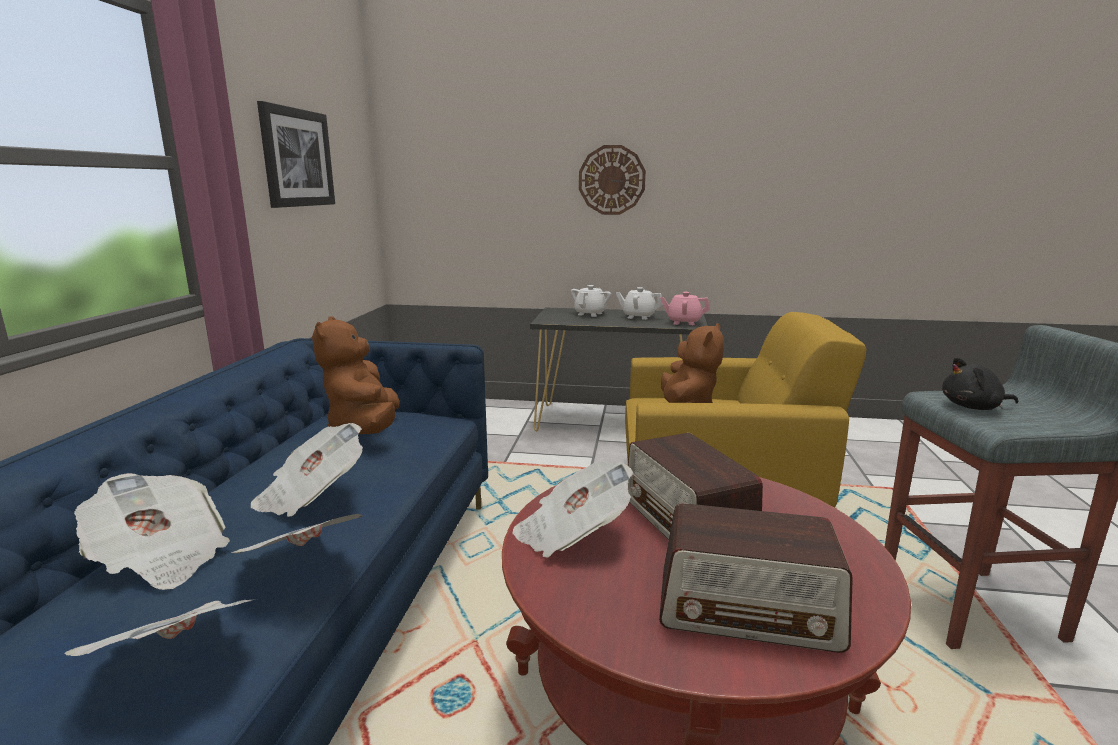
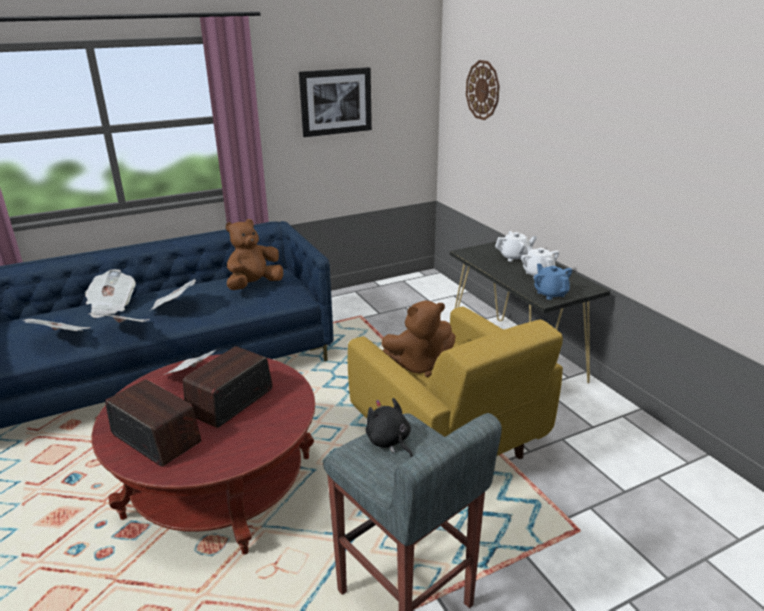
camera: 55 degrees right, 10 degrees up
wall clock [579,145,646,215] -> wall clock moved to [466,60,500,120]
radio [659,503,853,653] -> radio turned 150 degrees clockwise [105,379,201,467]
pink teapot [660,292,710,325] -> blue teapot [534,264,572,300]

